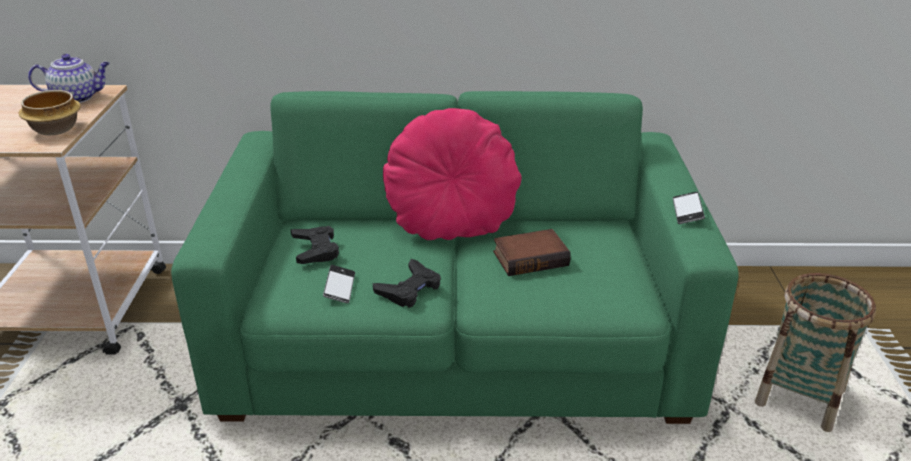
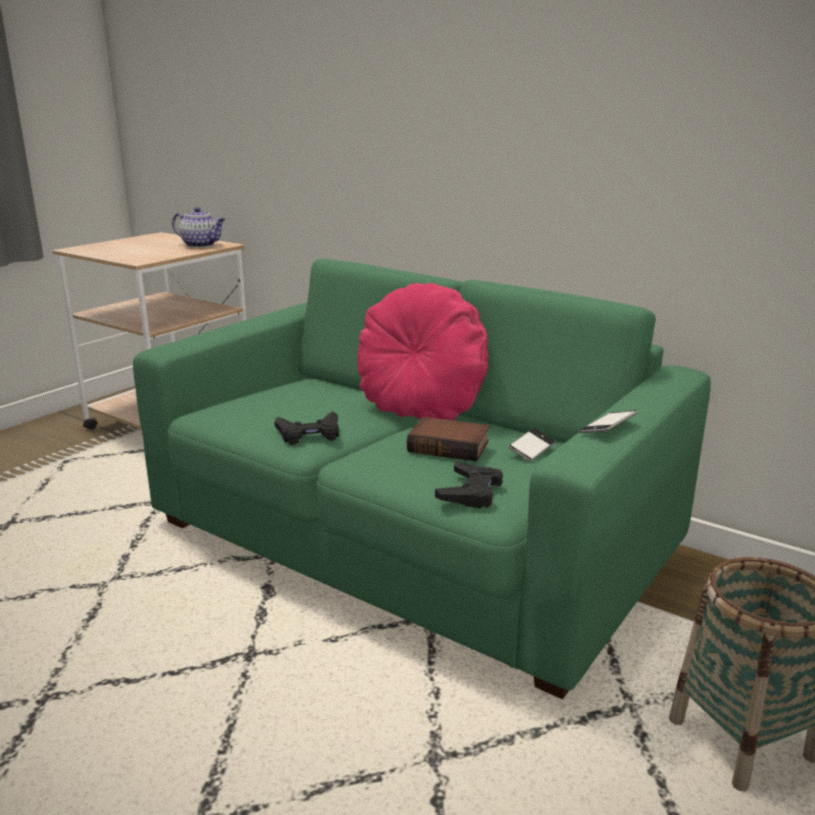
camera: 35 degrees right, 10 degrees down
bowl [19,90,81,135] -> none
black game controller [291,226,339,264] -> black game controller moved to [435,461,503,508]
phone [323,265,355,303] -> phone moved to [508,428,555,462]

